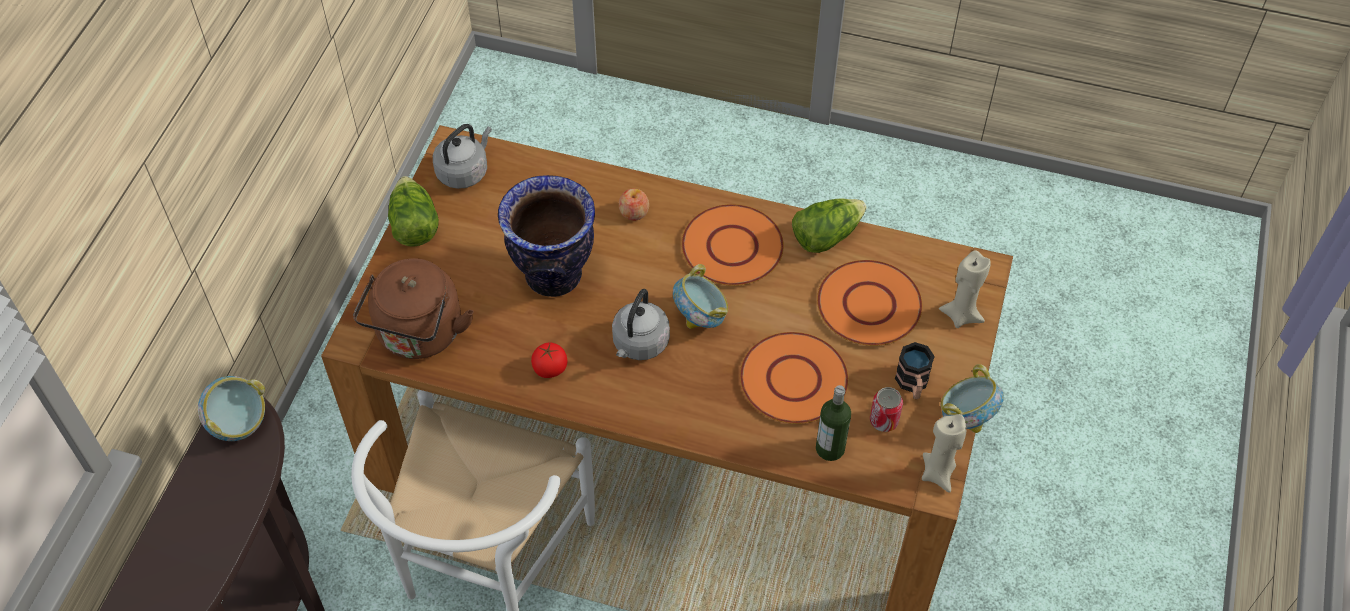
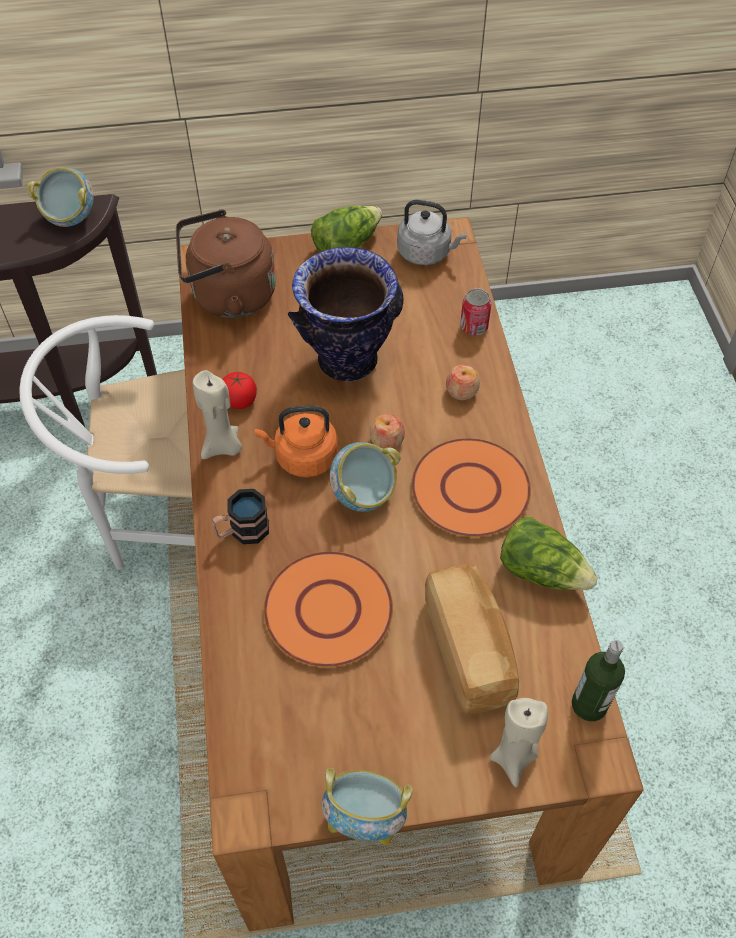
camera: 65 degrees right, 0 degrees up
grey kettle [612,289,670,360] -> orange kettle [255,406,338,478]
bottle [816,385,851,461] -> bottle moved to [572,640,625,721]
orange plate [817,260,923,346] -> bread [425,564,519,716]
can [870,387,903,432] -> can moved to [460,288,492,336]
mug [895,342,935,399] -> mug moved to [211,489,269,544]
beige candle [922,414,966,493] -> beige candle moved to [193,370,242,459]
none -> apple [370,414,405,449]

